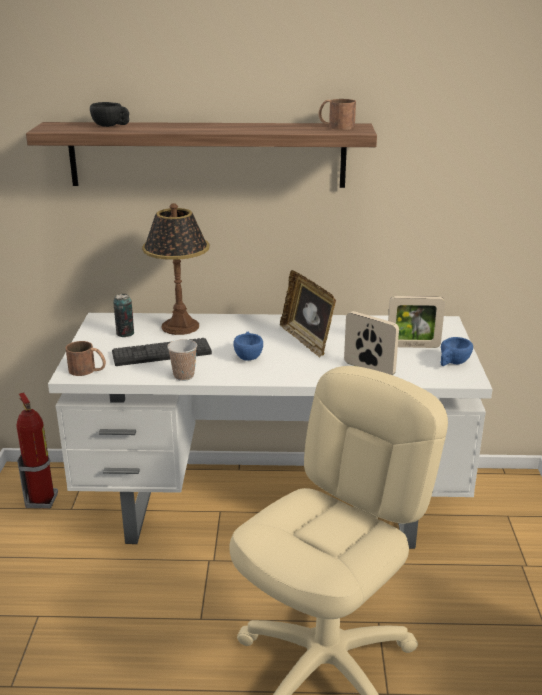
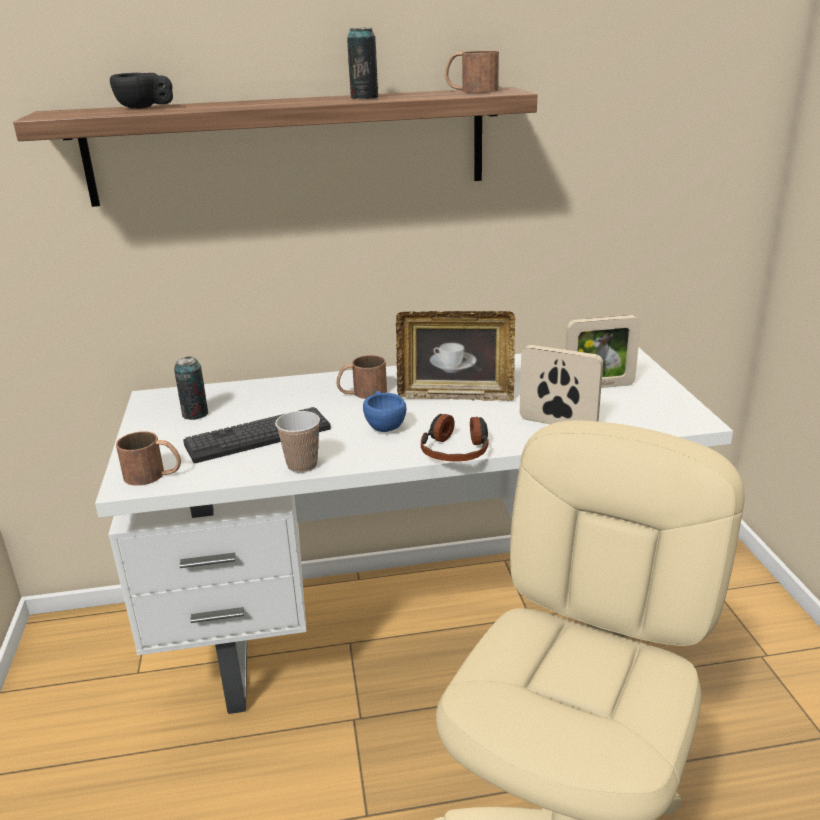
camera: 10 degrees left, 0 degrees up
fire extinguisher [16,393,58,509] -> none
table lamp [142,203,210,335] -> none
picture frame [280,270,336,358] -> picture frame turned 45 degrees counterclockwise [396,311,515,401]
blue cup [441,337,473,366] -> none
none -> brown mug [337,355,387,399]
none -> can [347,27,378,99]
none -> headphones [421,414,488,461]

